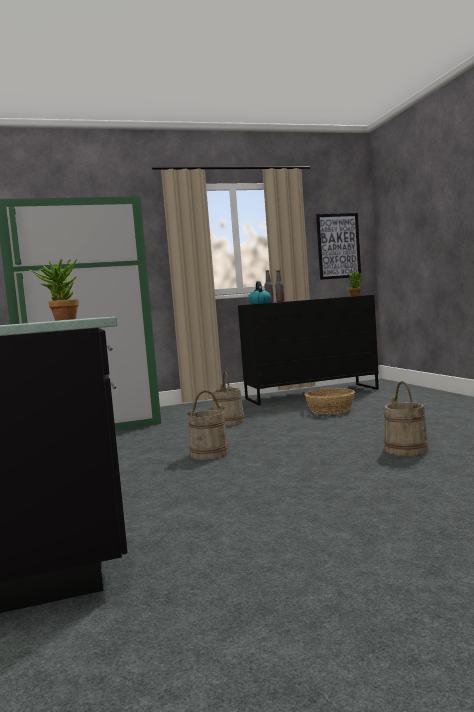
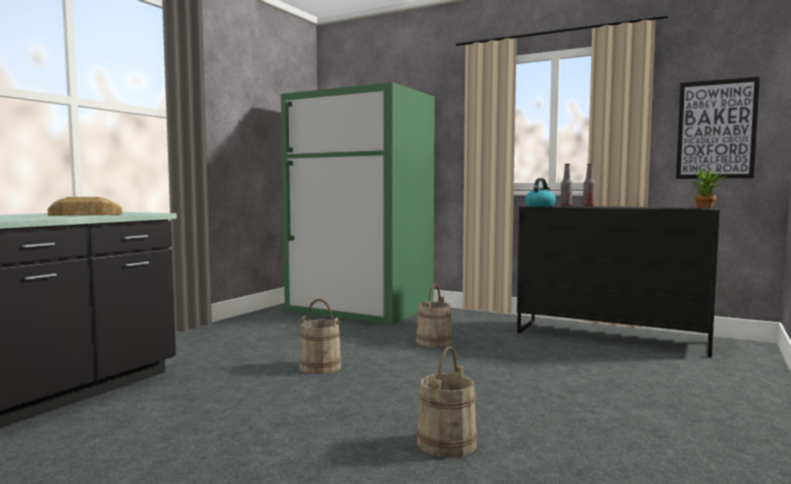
camera: 45 degrees right, 0 degrees up
potted plant [28,259,79,321] -> bread [48,197,122,216]
basket [304,388,355,414] -> none

